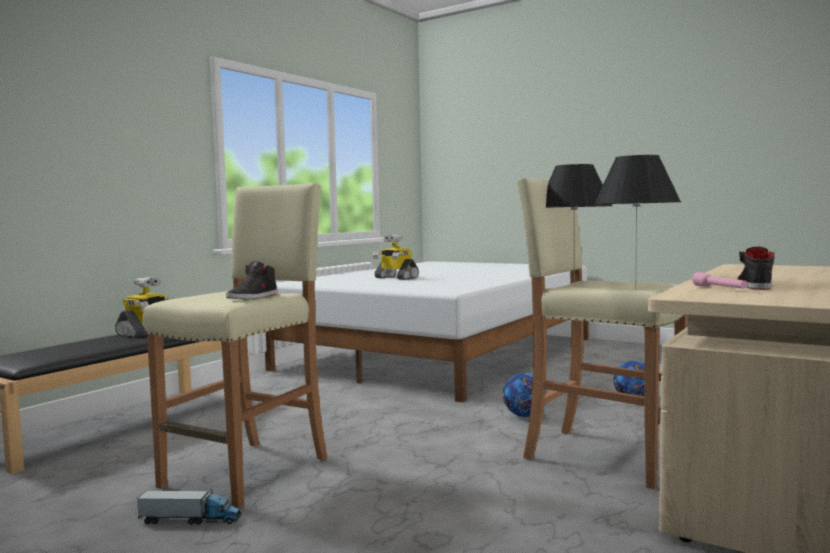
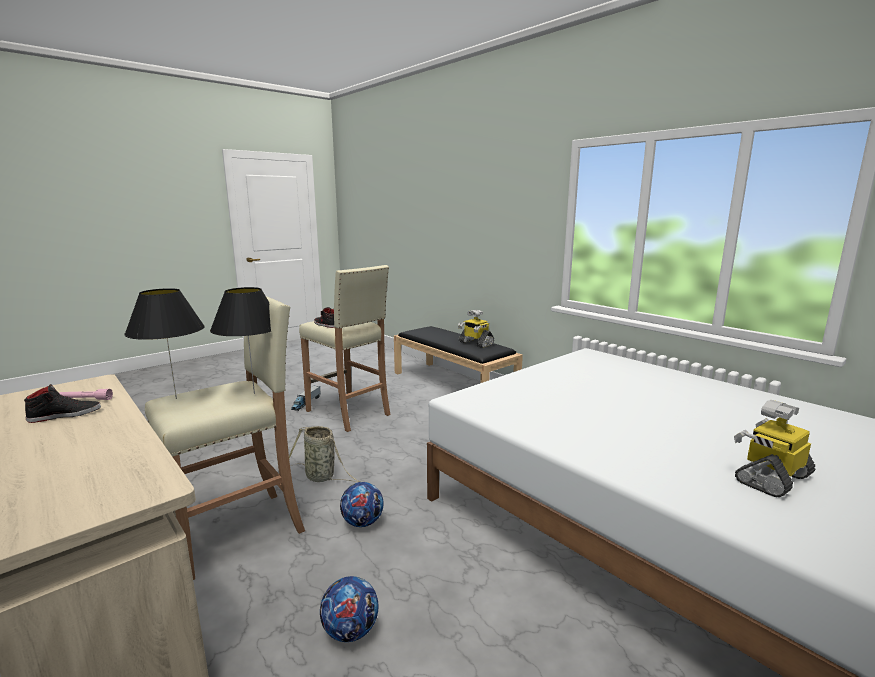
camera: 105 degrees right, 10 degrees up
toy robot [373,234,419,280] -> toy robot moved to [734,400,815,497]
black shoe [737,247,775,290] -> black shoe turned 60 degrees counterclockwise [24,384,101,423]
none -> basket [289,426,360,482]

